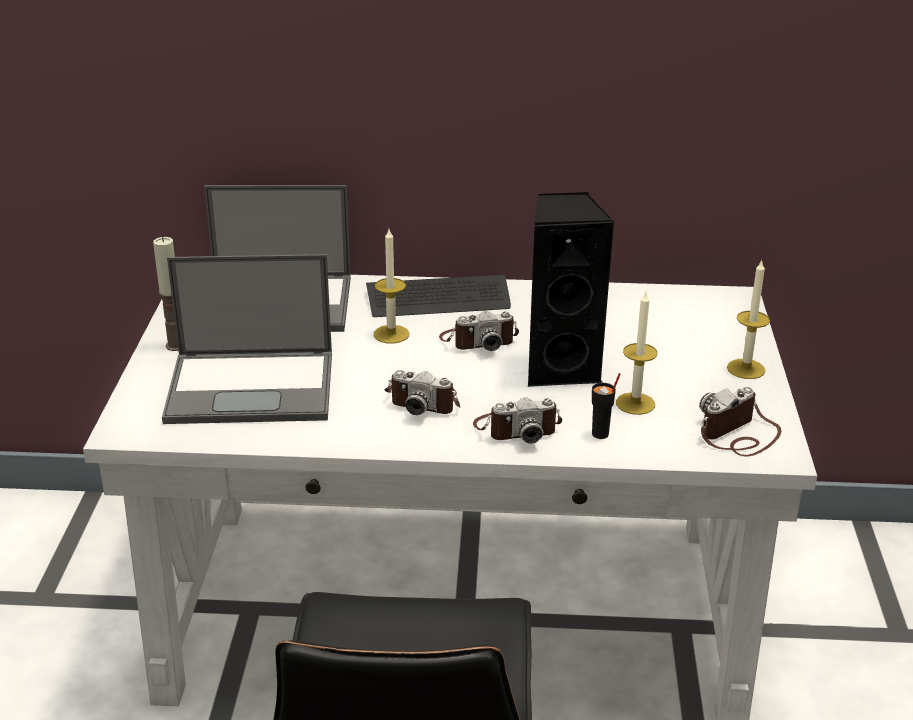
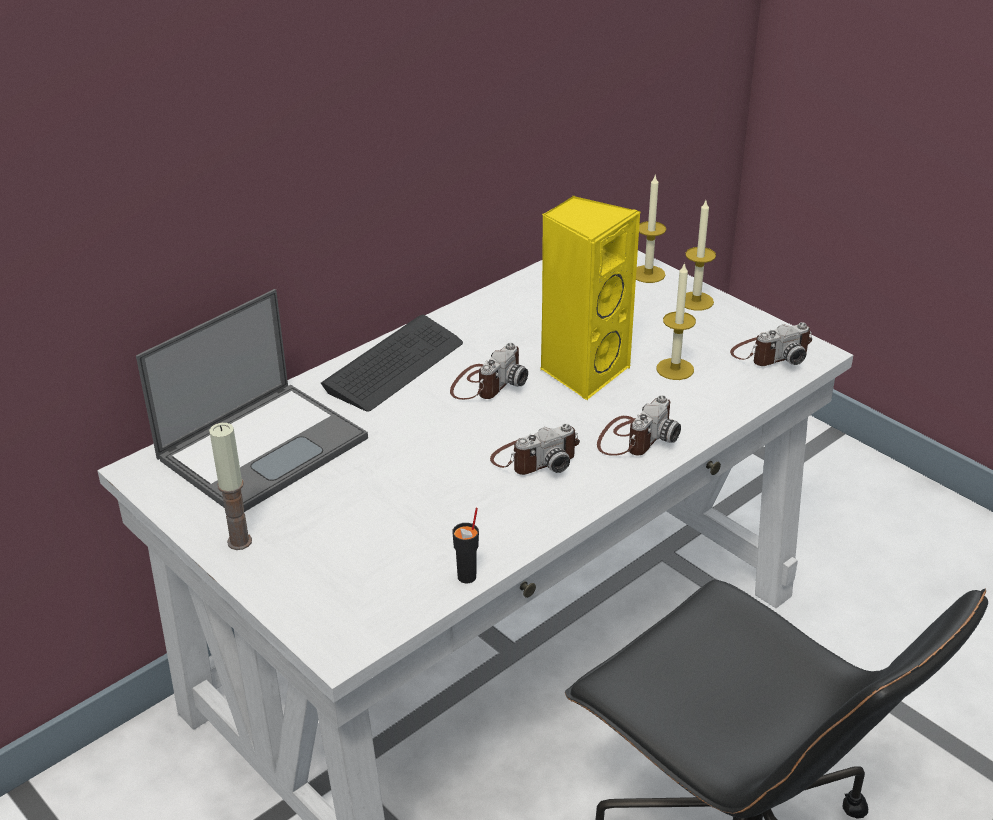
camera: 45 degrees left, 5 degrees up
laptop [162,254,332,424] -> none
candle [373,229,409,344] -> candle moved to [636,176,666,283]
black speaker [528,192,615,387] -> yellow speaker [540,195,640,401]
black cup [592,373,620,439] -> black cup moved to [452,508,479,584]
camera [699,387,781,456] -> camera turned 120 degrees counterclockwise [730,322,812,366]

